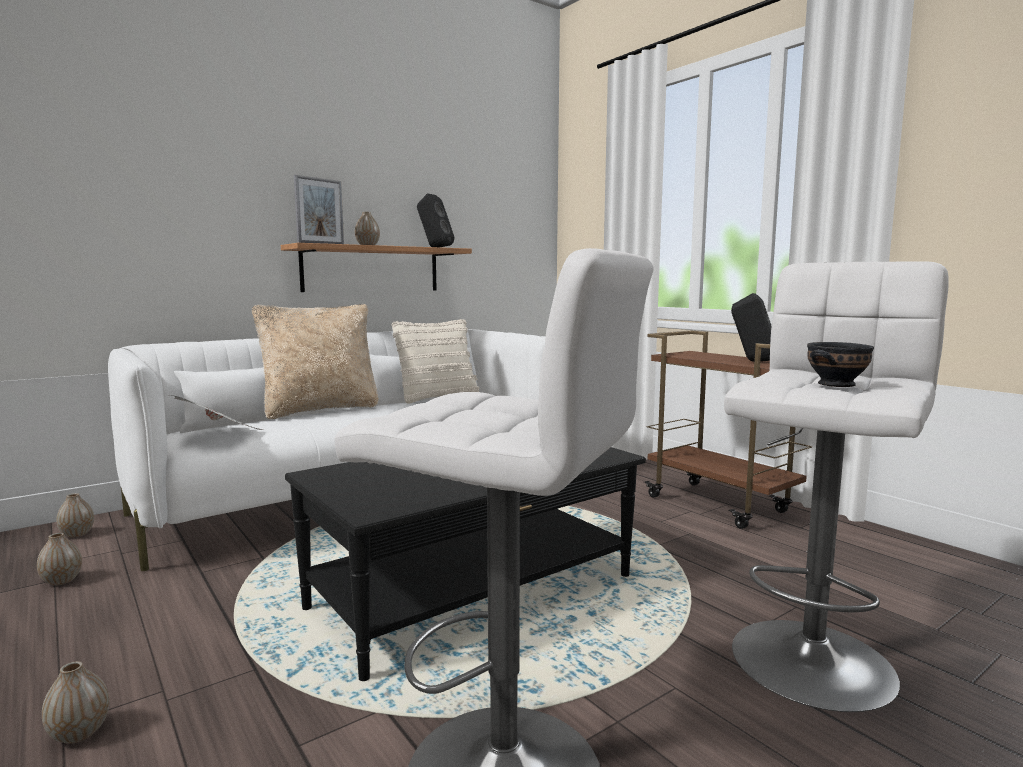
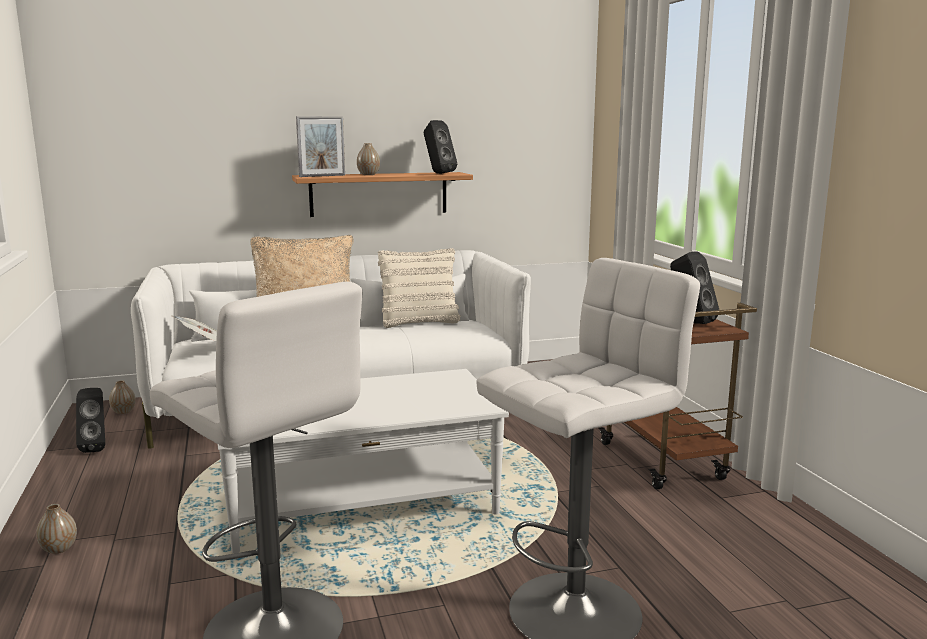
camera: 20 degrees right, 5 degrees up
vase [37,533,82,586] -> black speaker [76,388,105,453]
black coffee table [285,447,646,681] -> white coffee table [218,369,509,553]
black bowl [807,342,874,387] -> none

